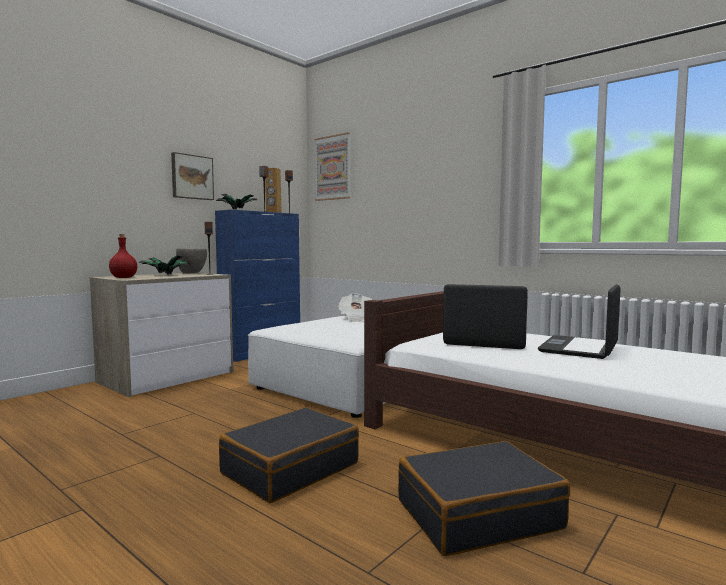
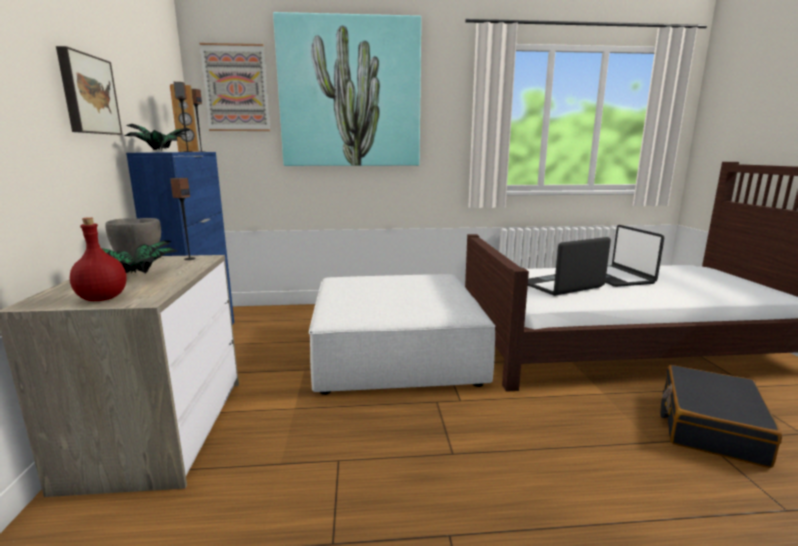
camera: 45 degrees left, 10 degrees up
black suitcase [219,407,359,503] -> none
newspaper [338,293,373,322] -> none
none -> picture [273,12,421,166]

